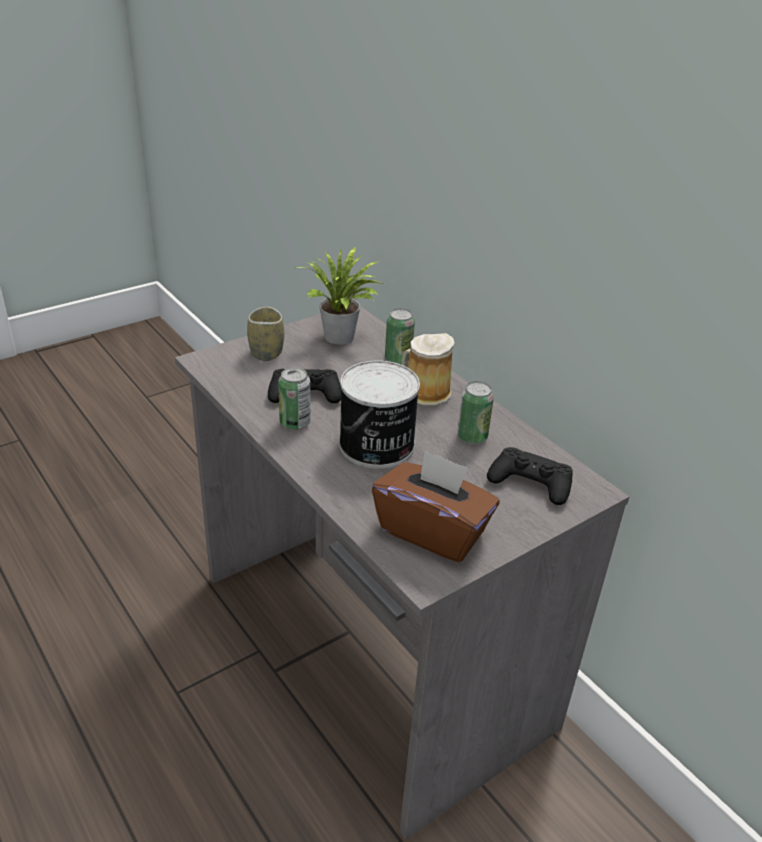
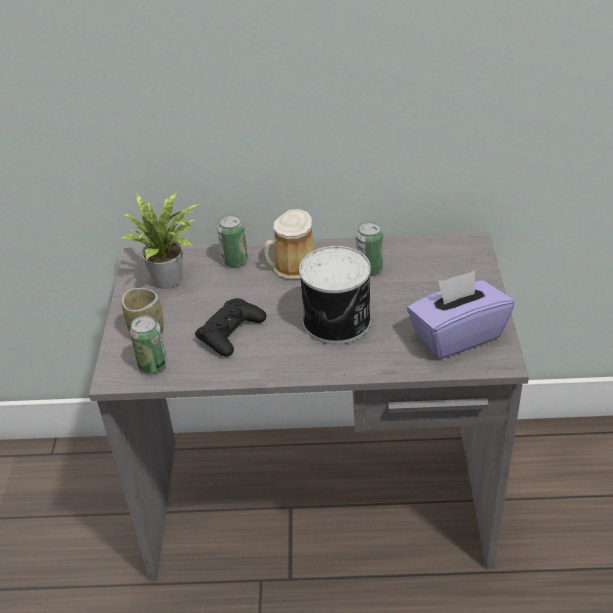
camera: 50 degrees left, 5 degrees up
can [278,367,310,430] -> can moved to [130,316,167,374]
brown tissue box [372,449,500,562] -> purple tissue box [407,270,514,359]
black game controller [487,447,573,505] -> none

